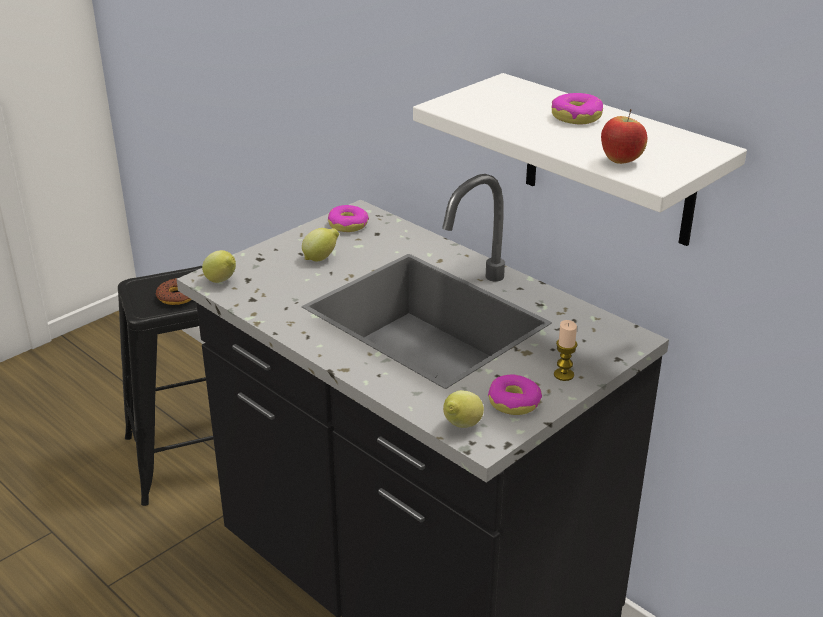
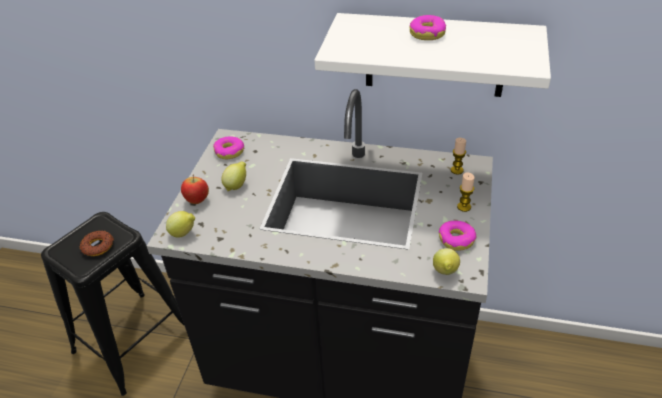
camera: 30 degrees left, 10 degrees up
apple [601,109,647,164] -> apple moved to [181,175,209,204]
none -> candle [451,138,466,175]

